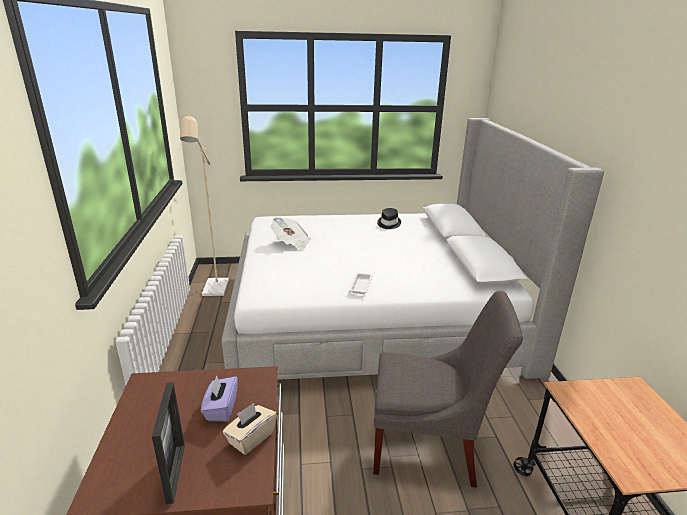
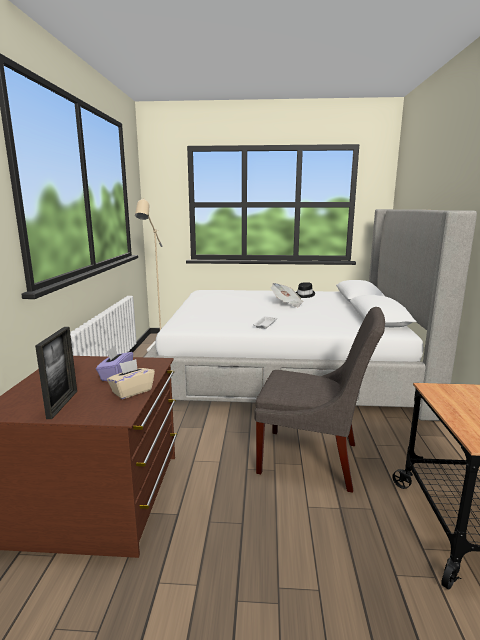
camera: 10 degrees right, 10 degrees down
newspaper [270,217,311,250] -> newspaper moved to [271,283,304,307]

